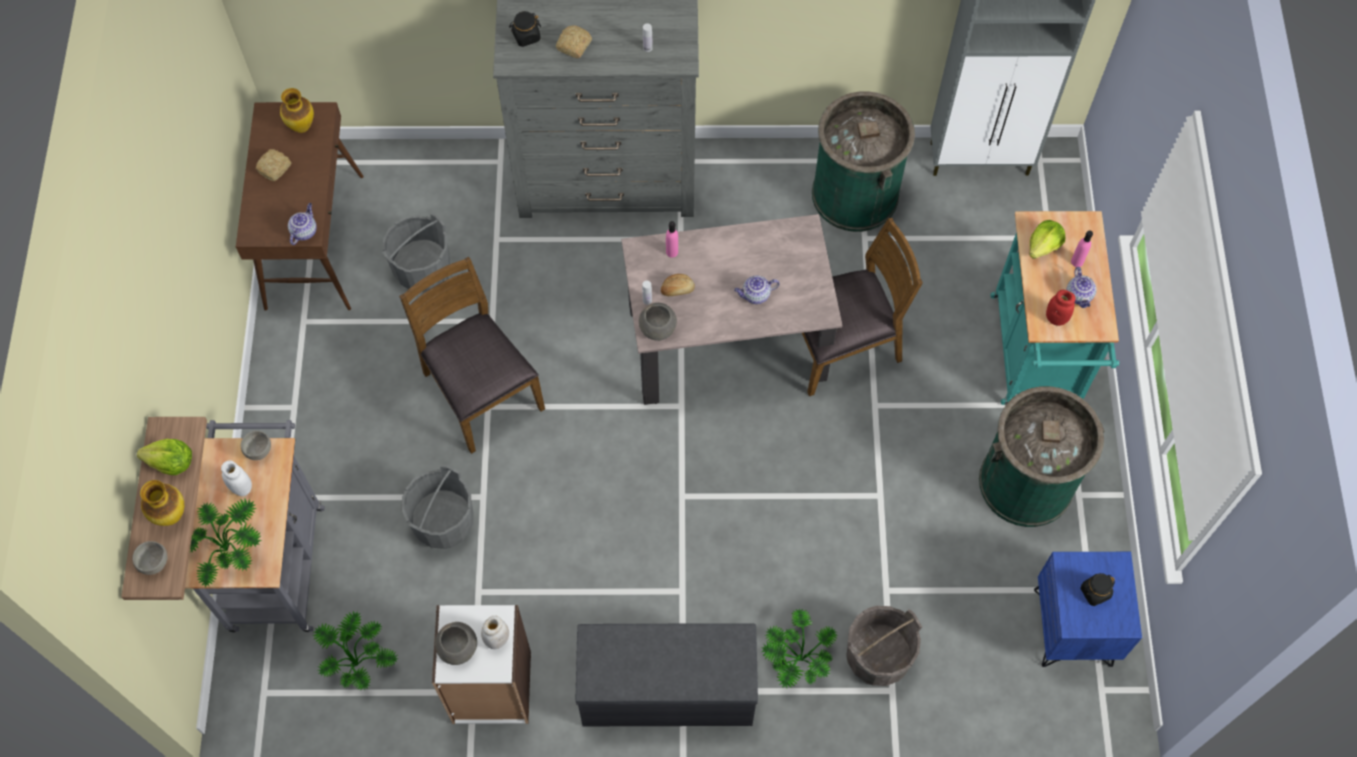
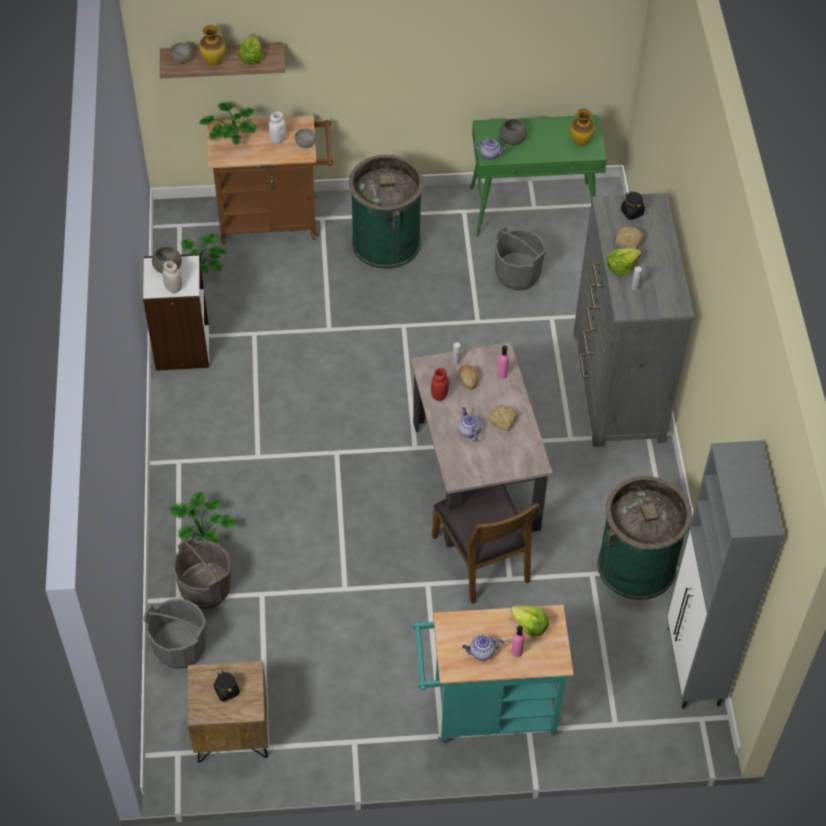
camera: 85 degrees right, 10 degrees down
grey cart [185,420,325,632] -> brown cart [207,116,334,245]
brown console table [236,102,364,311] -> green console table [470,115,607,236]
bread [256,149,291,181] -> bread moved to [489,405,518,431]
brown chair [399,257,545,454] -> none
grey bucket [401,465,473,549] -> grey bucket moved to [143,599,206,669]
grey bench [576,623,758,726] -> none
grey bowl [639,303,677,341] -> grey bowl moved to [499,119,527,145]
green trash can [979,386,1105,527] -> green trash can moved to [349,155,424,269]
blue nightstand [1034,552,1142,667] -> brown nightstand [188,661,268,763]
red jar [1046,290,1076,326] -> red jar moved to [431,368,449,401]
none -> lettuce [607,248,641,277]

